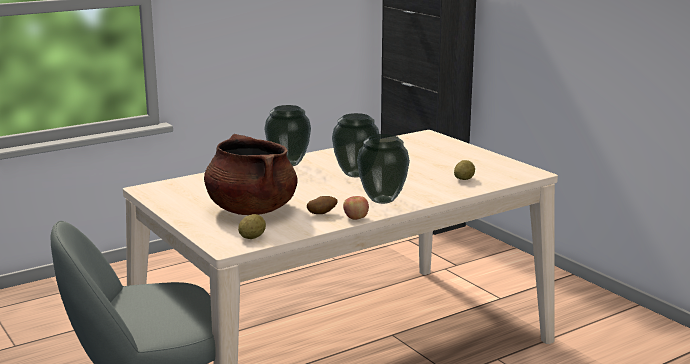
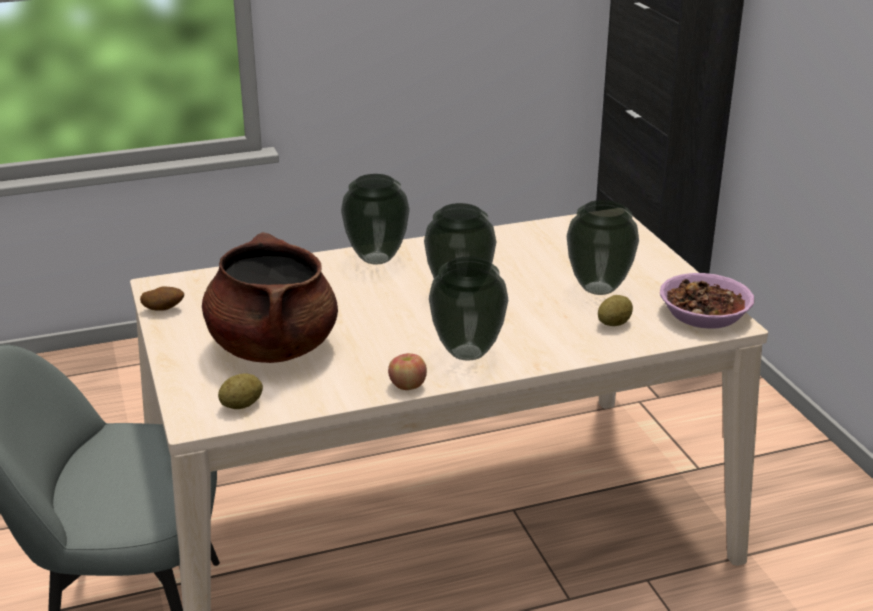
camera: 15 degrees right, 10 degrees up
potato [307,196,338,214] -> potato moved to [140,287,184,310]
none -> vase [567,200,639,295]
none -> bowl [660,273,754,329]

